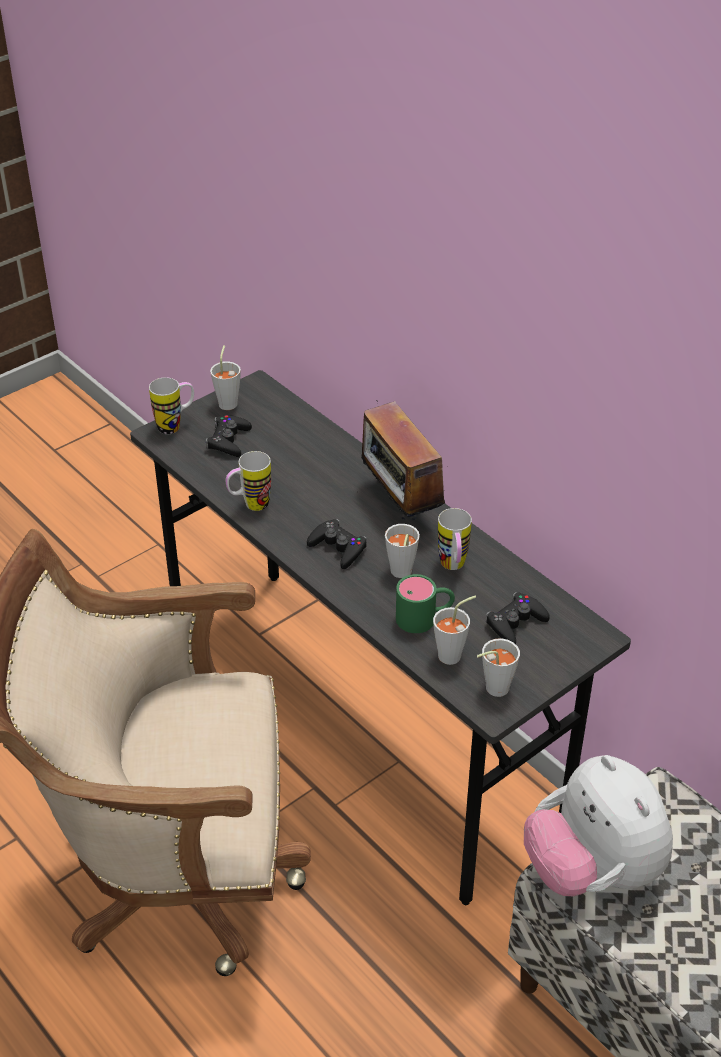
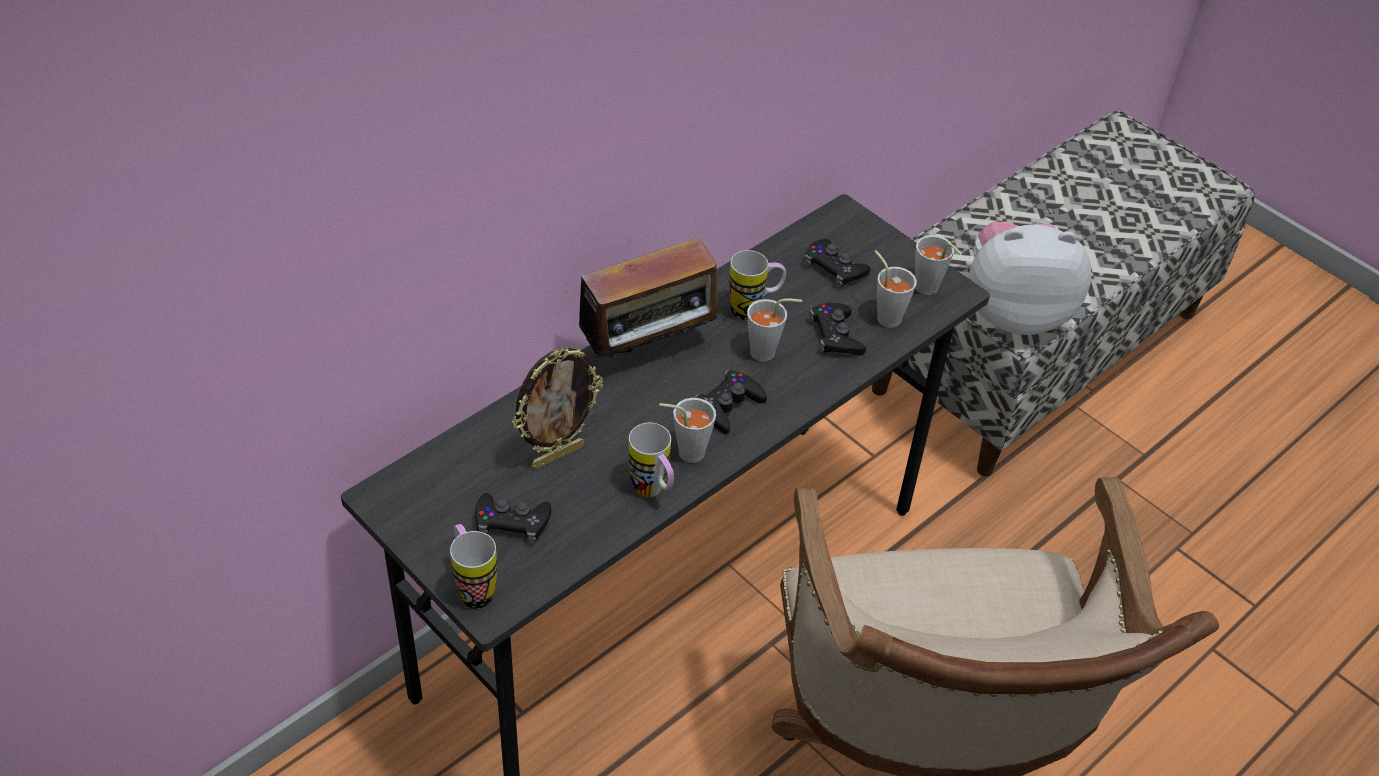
camera: 95 degrees left, 5 degrees up
grey cup [210,345,241,410] -> grey cup moved to [659,398,716,463]
green mug [396,574,455,633] -> black game controller [809,303,866,355]
plush toy [524,755,673,896] -> plush toy turned 150 degrees counterclockwise [969,222,1091,335]
none -> picture frame [512,348,603,469]

